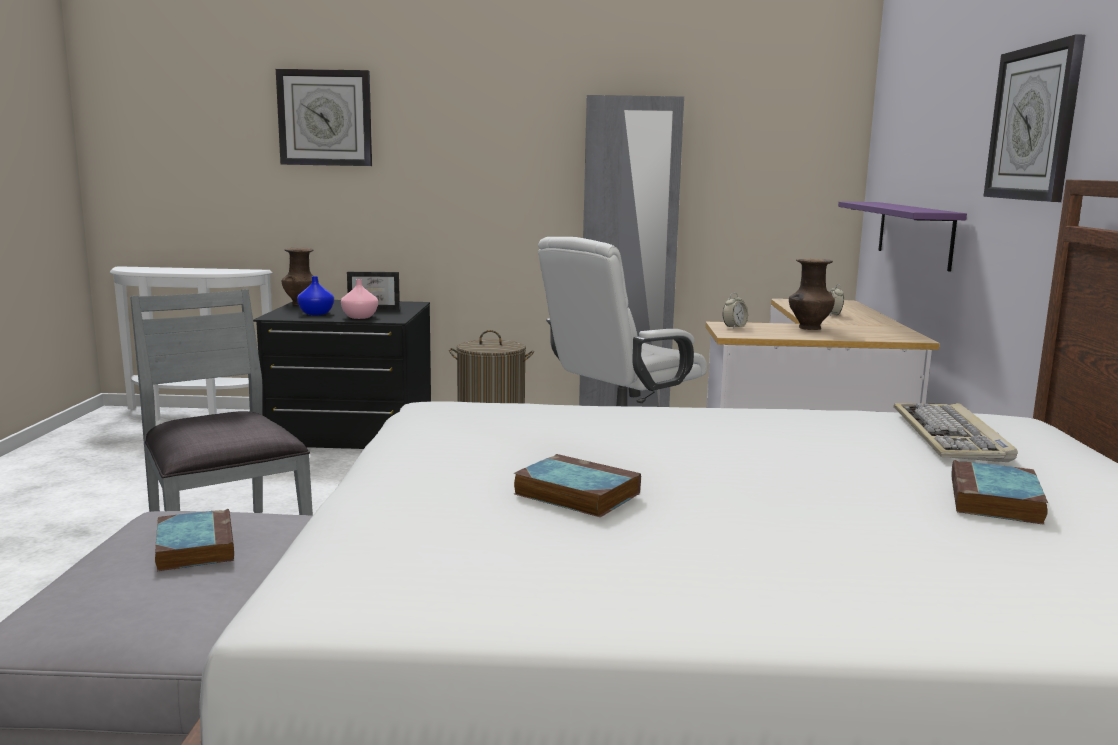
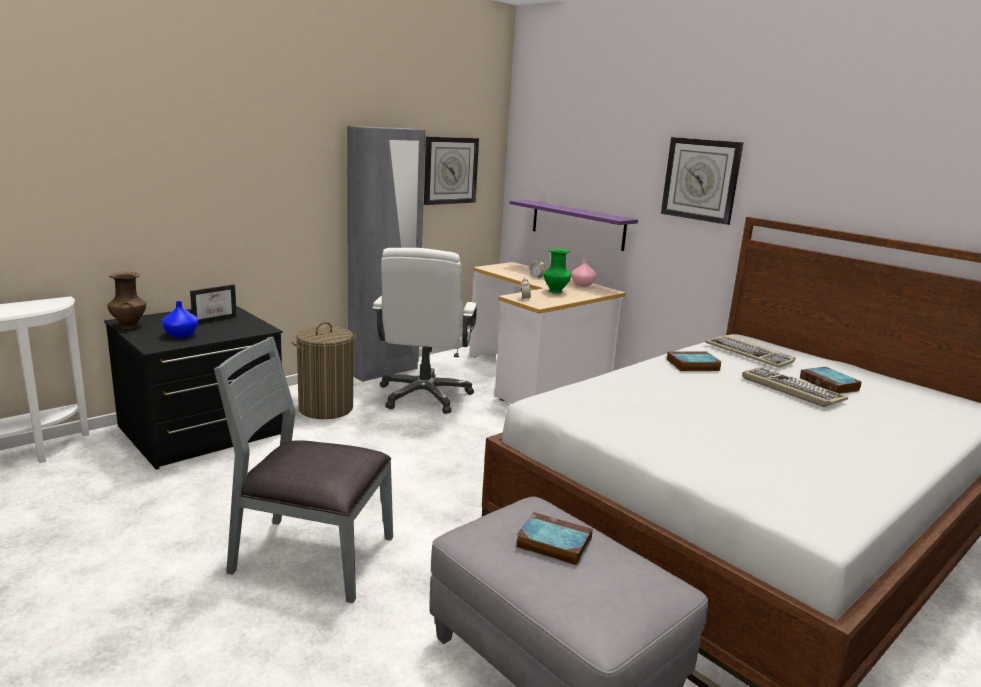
camera: 45 degrees left, 5 degrees up
wall clock [276,69,372,166] -> wall clock moved to [424,137,479,205]
pink vase [341,279,378,319] -> pink vase moved to [571,259,596,287]
book [514,454,641,517] -> book moved to [667,352,721,371]
brown vase [789,259,835,330] -> green vase [544,248,571,294]
none -> keyboard [742,367,848,407]

